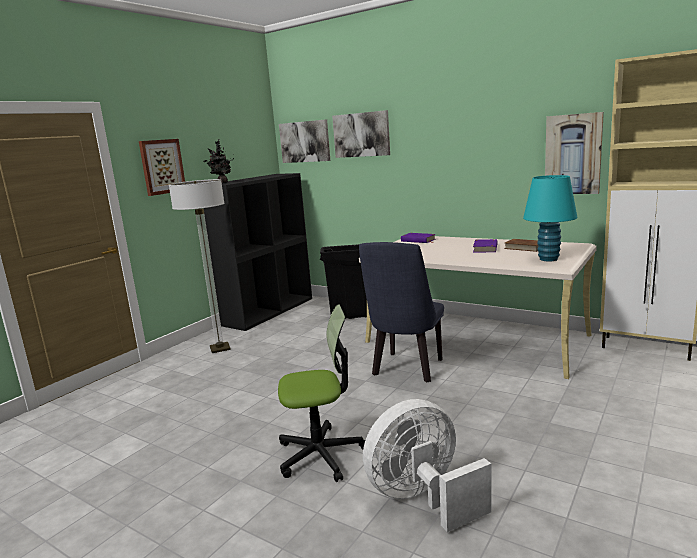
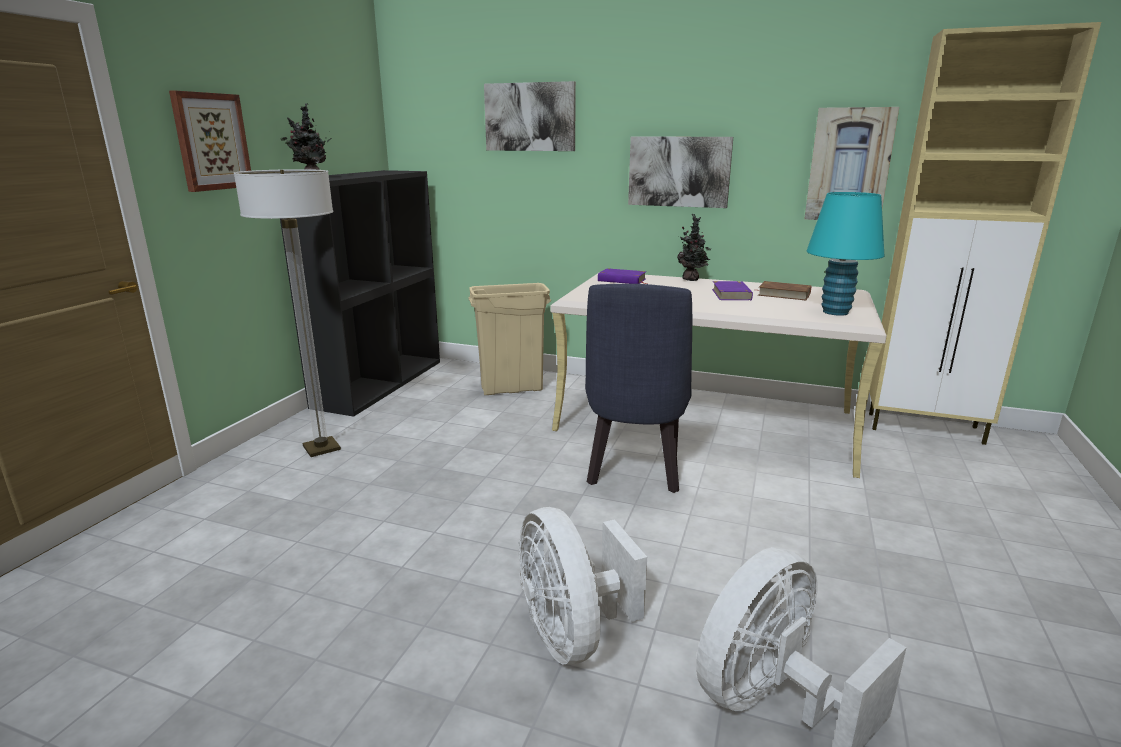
camera: 15 degrees left, 5 degrees up
office chair [278,304,365,482] -> white fan [519,507,647,665]
picture [279,119,330,163] -> picture moved to [628,137,733,208]
black trash can [320,244,367,319] -> beige trash can [468,283,551,395]
none -> potted plant [677,214,711,281]

